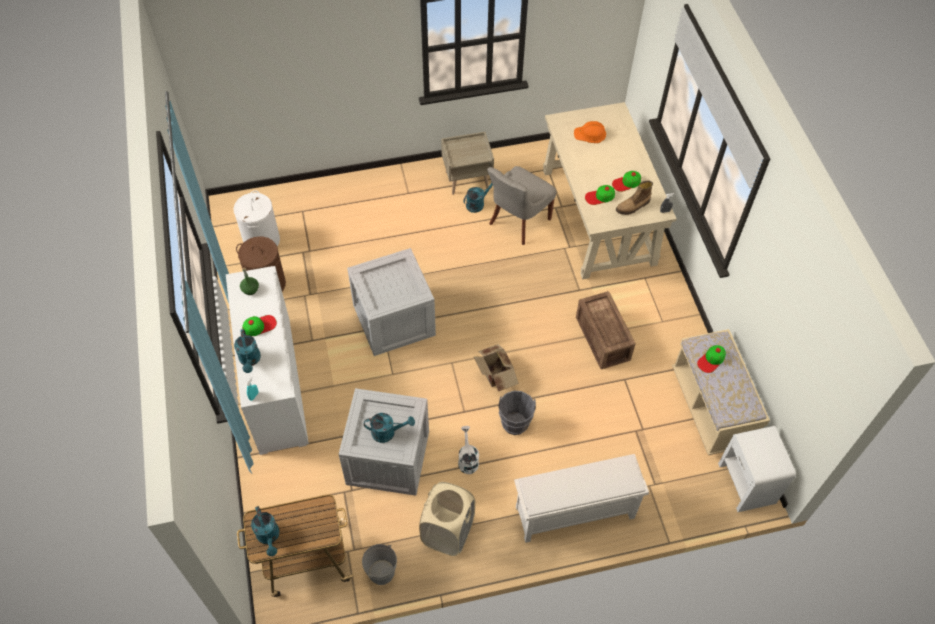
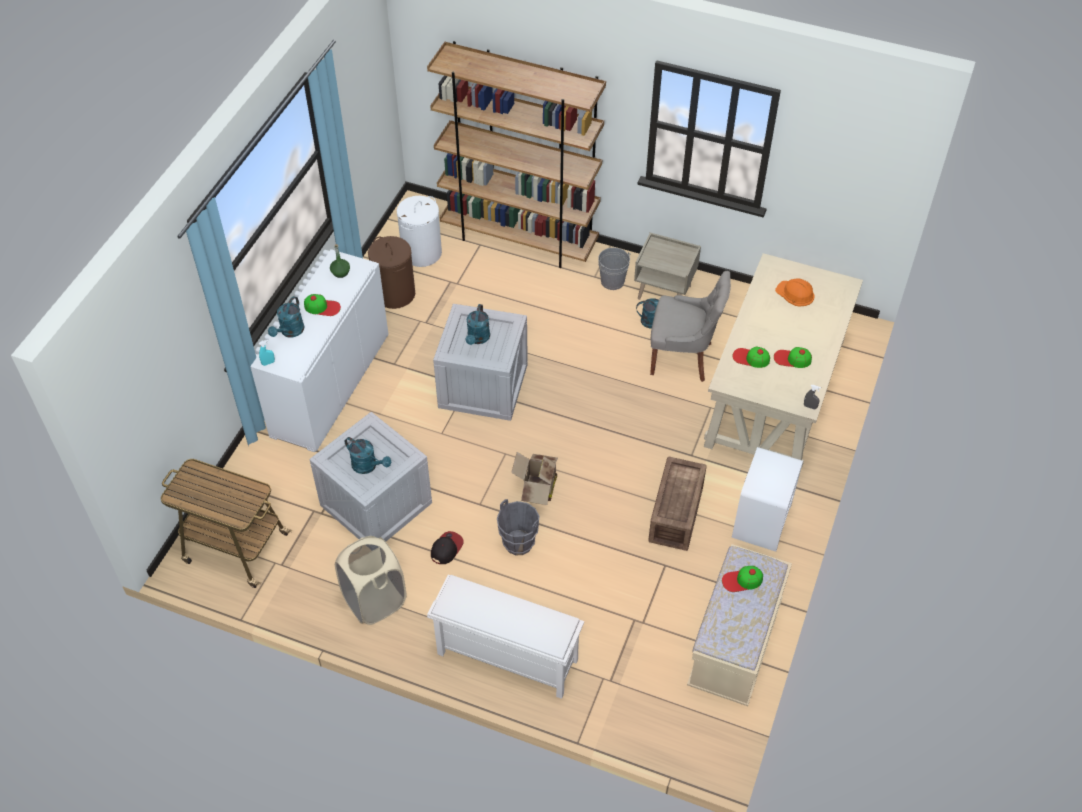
camera: 35 degrees right, 5 degrees down
turquoise watering can [251,506,279,556] -> turquoise watering can moved to [466,304,490,345]
grey bucket [362,544,397,585] -> grey bucket moved to [598,248,631,290]
white watering can [458,426,479,474] -> cap [431,531,463,564]
grey chair [487,166,557,245] -> grey chair turned 150 degrees counterclockwise [650,271,731,382]
boot [616,180,653,215] -> none
white nightstand [718,426,796,512] -> white nightstand moved to [732,447,803,552]
none -> brown bookcase [427,41,606,268]

